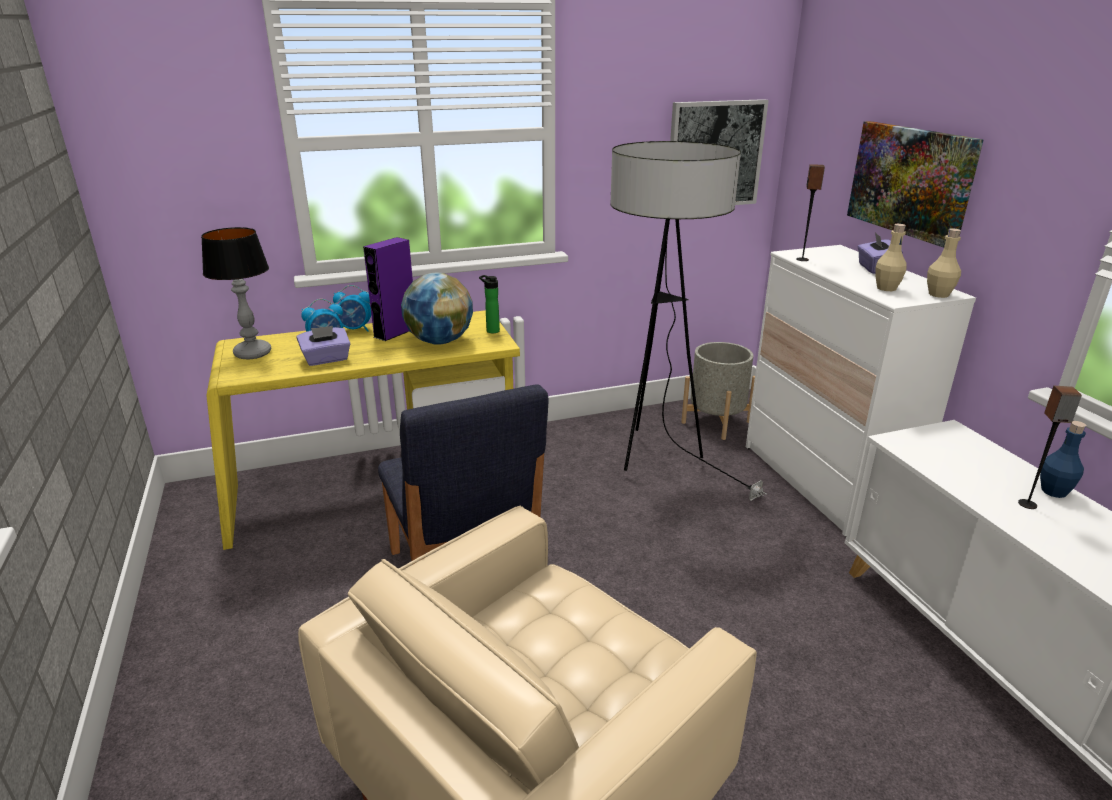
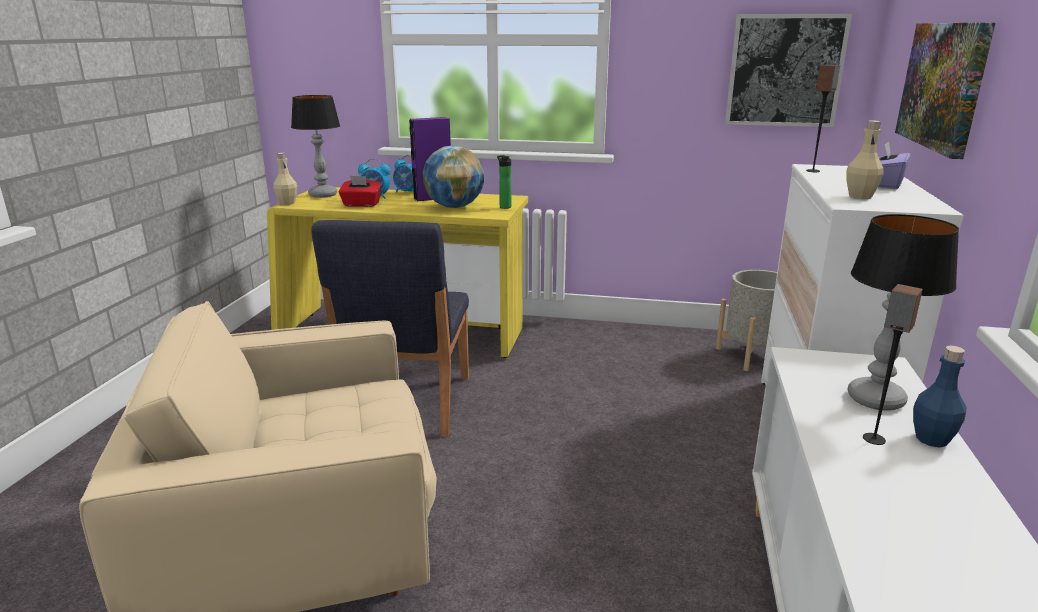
camera: 30 degrees right, 5 degrees down
purple tissue box [297,326,350,366] -> red tissue box [338,176,382,207]
floor lamp [611,141,767,501] -> none
beige bottle [927,228,961,298] -> beige bottle moved to [273,153,297,205]
none -> table lamp [848,214,959,411]

